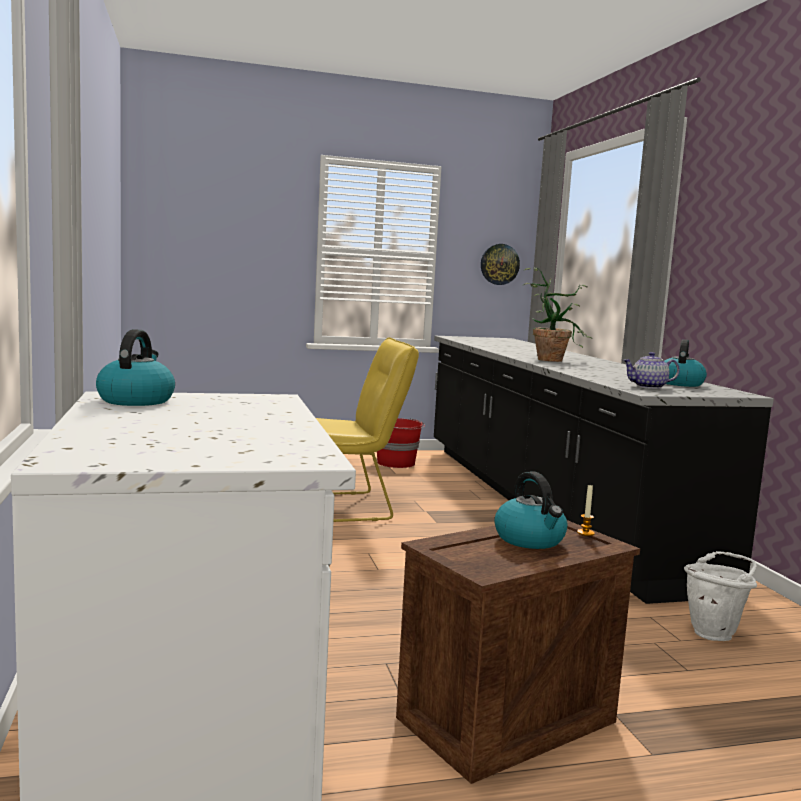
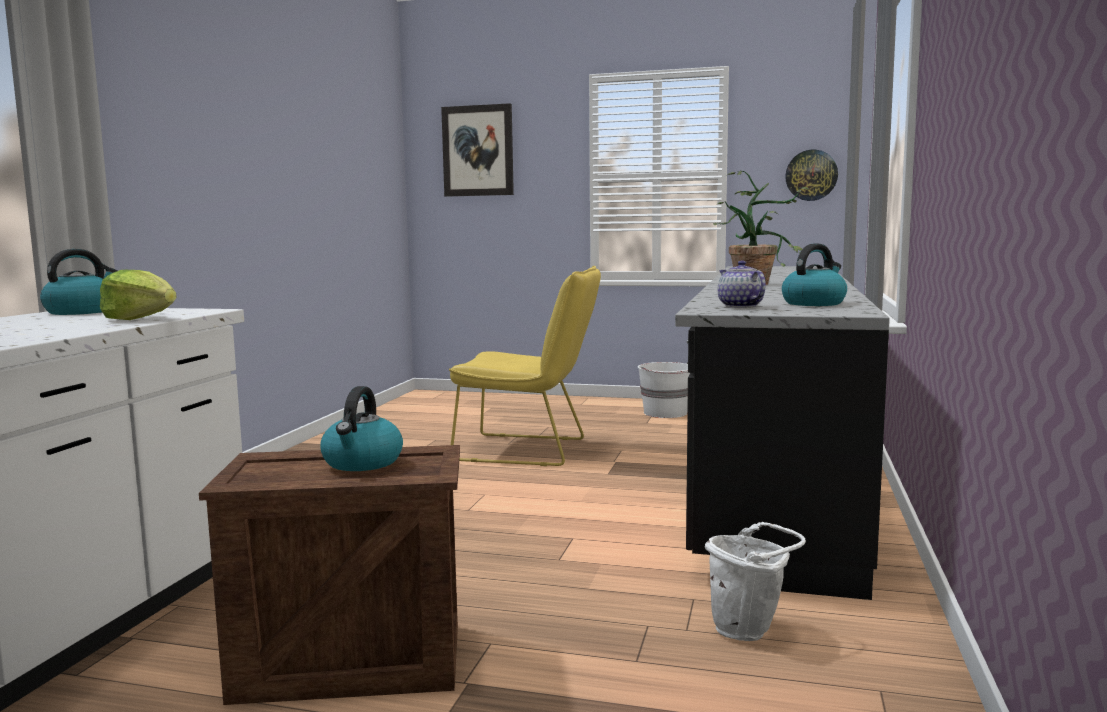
camera: 30 degrees right, 0 degrees up
red bucket [377,418,425,468] -> white bucket [638,362,690,418]
candle [577,483,595,536] -> none
teapot [623,352,680,389] -> teapot turned 45 degrees clockwise [718,261,766,308]
none -> lettuce [100,270,177,320]
none -> picture [441,103,514,197]

